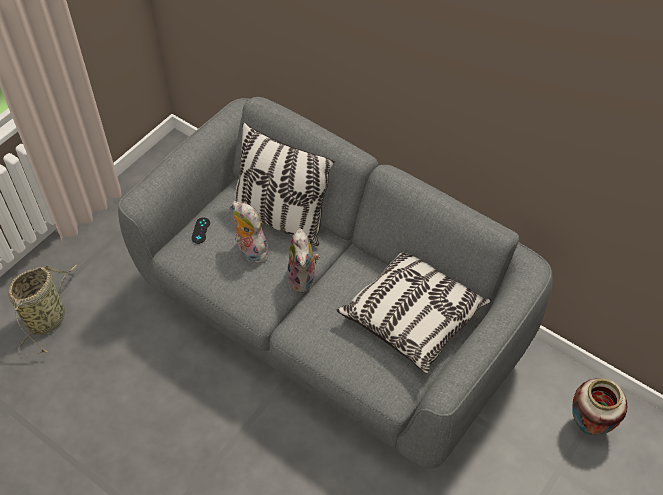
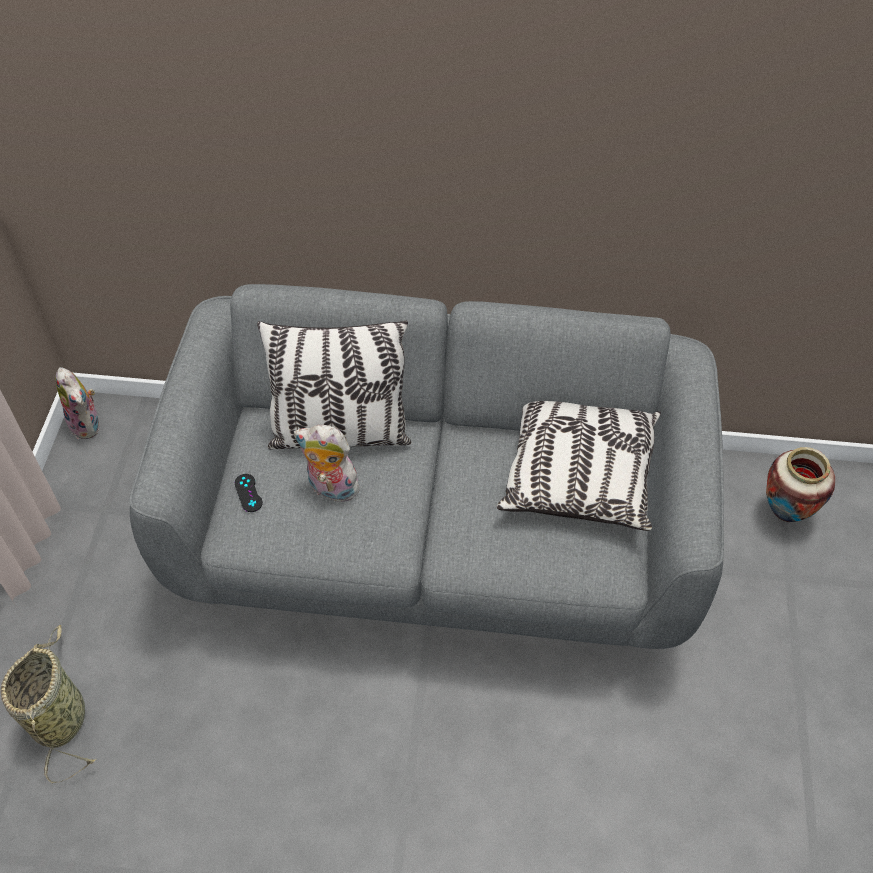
camera: 30 degrees left, 0 degrees up
plush toy [287,228,320,293] -> plush toy moved to [56,367,100,439]

